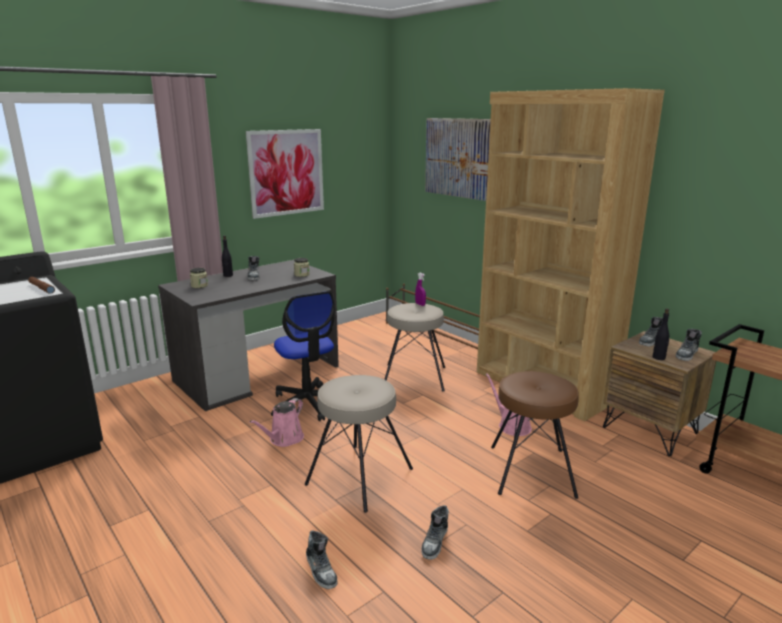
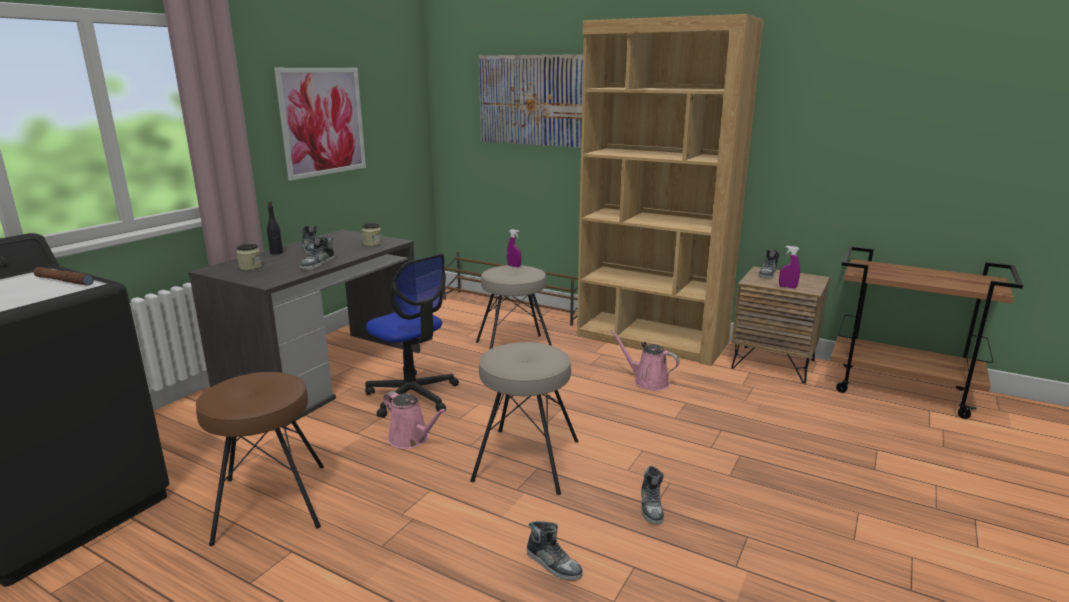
camera: 20 degrees left, 0 degrees up
pink watering can [249,398,304,447] -> pink watering can turned 60 degrees counterclockwise [383,391,447,449]
brown stool [491,371,579,499] -> brown stool moved to [196,372,324,546]
black bottle [653,309,669,360] -> purple spray bottle [779,246,800,288]
shoe [676,329,702,361] -> shoe moved to [300,236,335,270]

